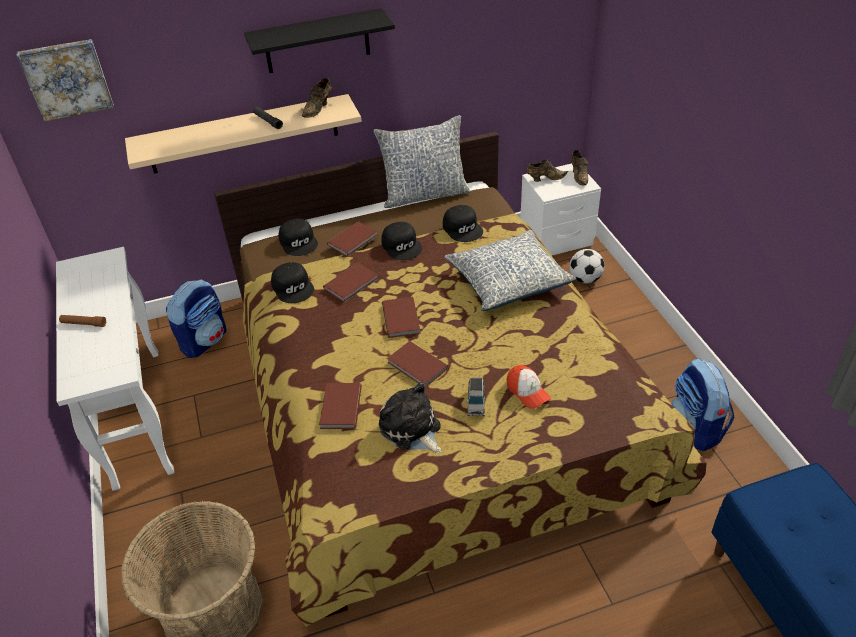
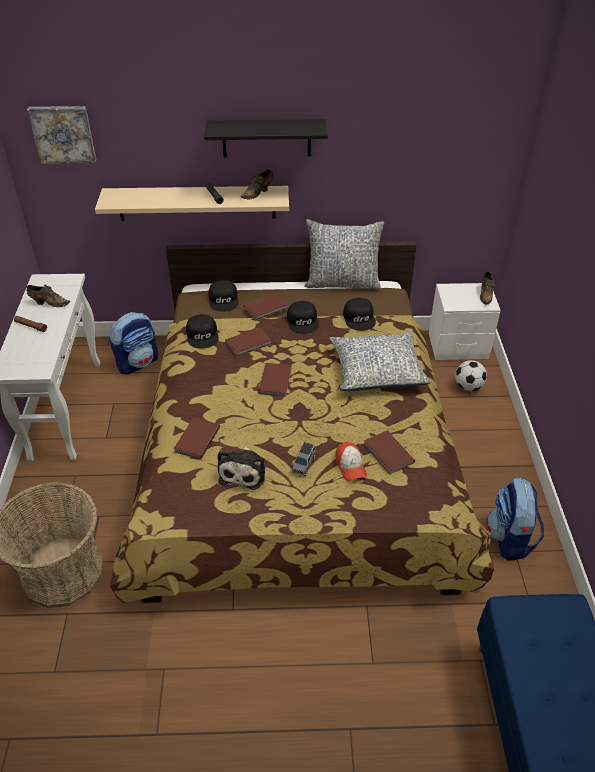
camera: 15 degrees right, 0 degrees up
plush toy [379,382,442,453] -> plush toy turned 150 degrees counterclockwise [217,446,266,490]
brown book [387,341,449,388] -> brown book moved to [364,430,415,475]
brown shoe [526,160,568,182] -> brown shoe moved to [26,284,70,307]

